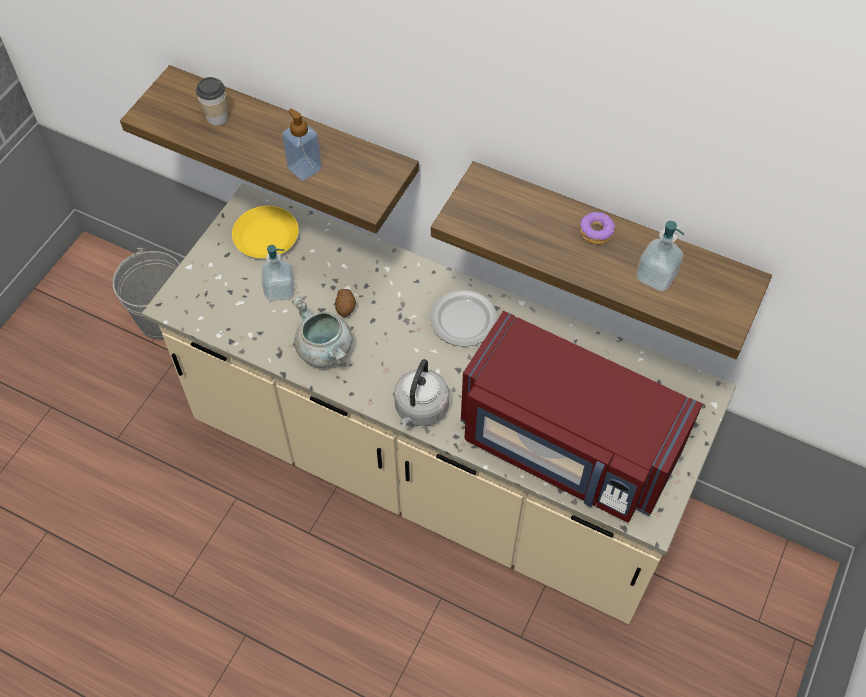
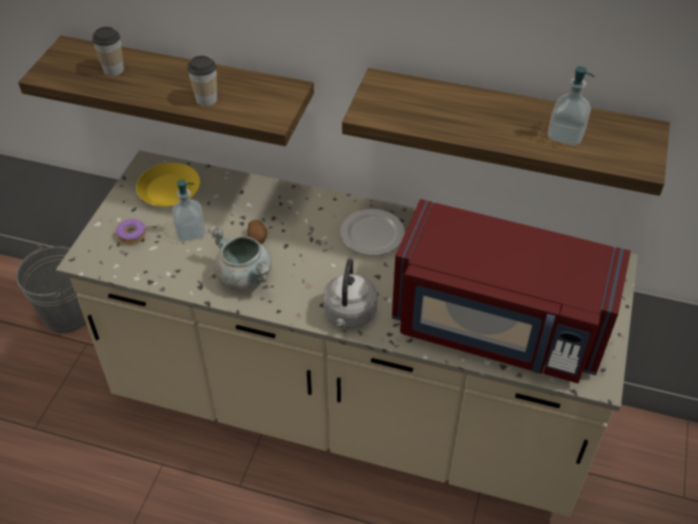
camera: 10 degrees left, 10 degrees down
soap dispenser [282,108,322,181] -> cup [187,56,217,106]
donut [580,212,616,244] -> donut moved to [116,219,146,244]

